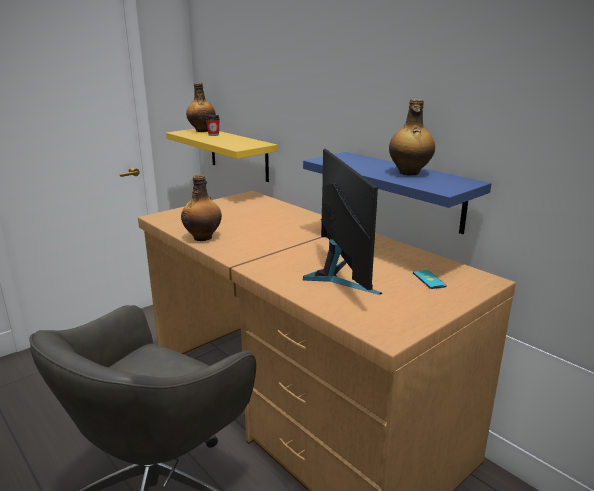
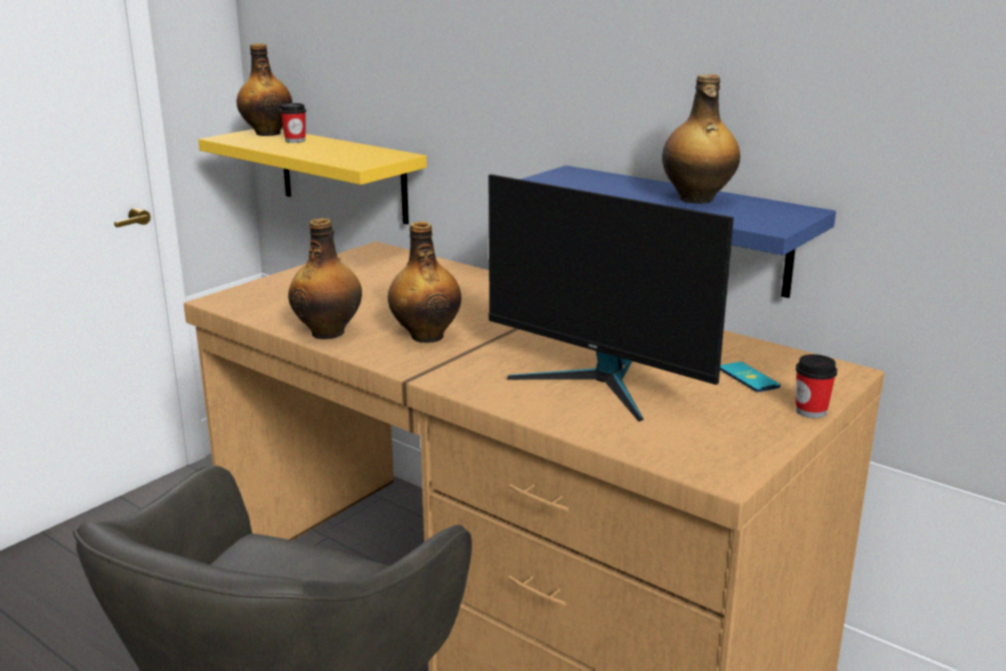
camera: 10 degrees left, 0 degrees up
monitor [303,149,382,295] -> monitor turned 150 degrees clockwise [488,174,734,422]
none -> bottle [388,221,461,343]
none -> cup [796,354,837,418]

